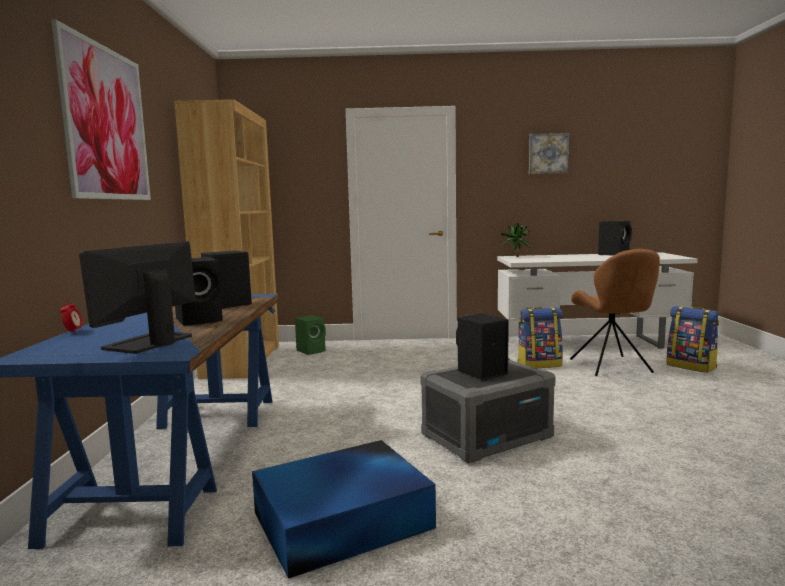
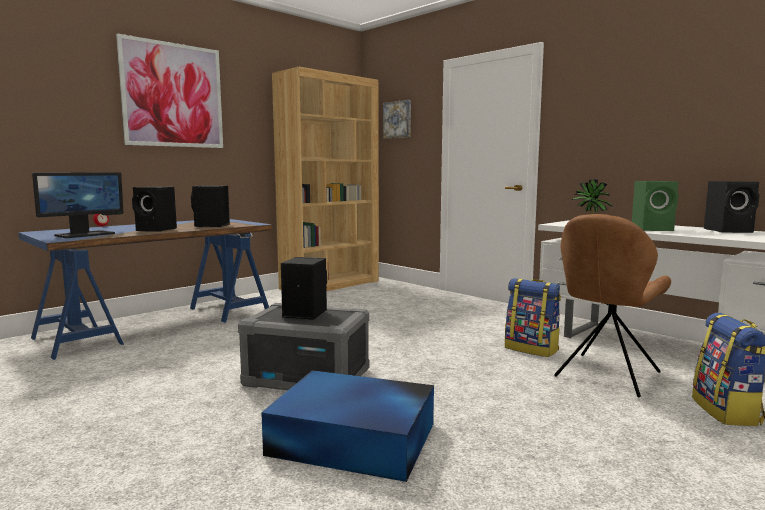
camera: 45 degrees right, 0 degrees up
monitor [79,241,196,354] -> monitor turned 150 degrees clockwise [32,172,123,238]
blue storage box [252,440,436,579] -> blue storage box moved to [261,370,434,482]
green speaker [295,315,326,355] -> green speaker moved to [632,181,678,231]
picture [529,133,569,174] -> picture moved to [383,100,411,138]

